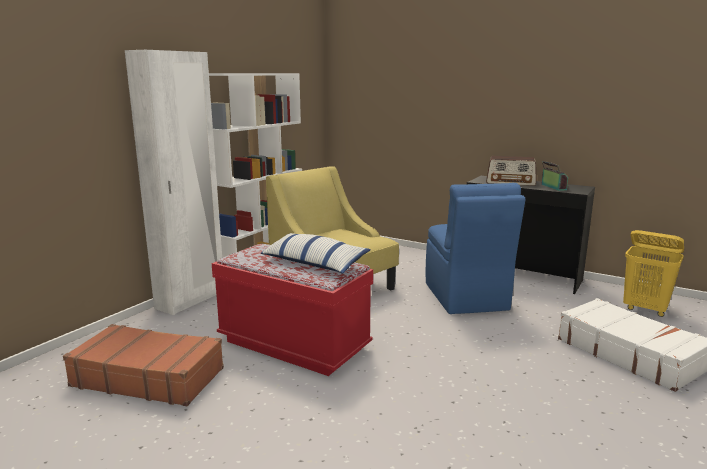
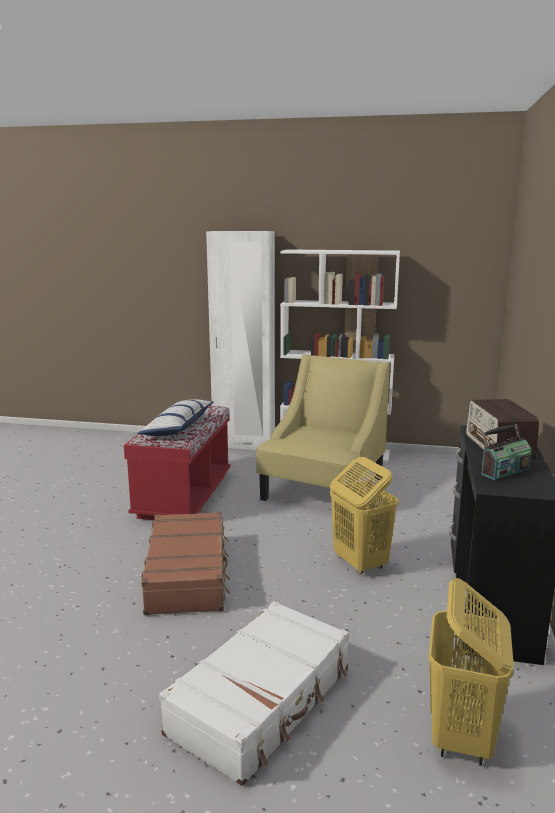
camera: 70 degrees right, 0 degrees up
brown suitcase [63,324,224,406] -> brown suitcase moved to [141,512,230,615]
blue chair [426,183,525,314] -> yellow laundry basket [330,457,399,575]

